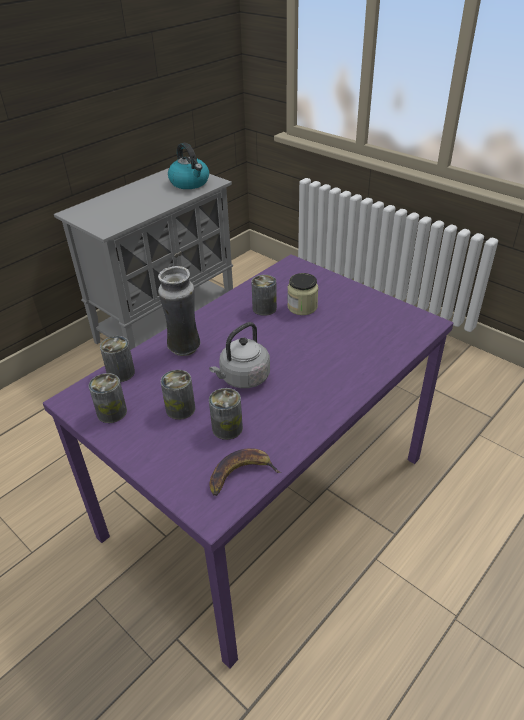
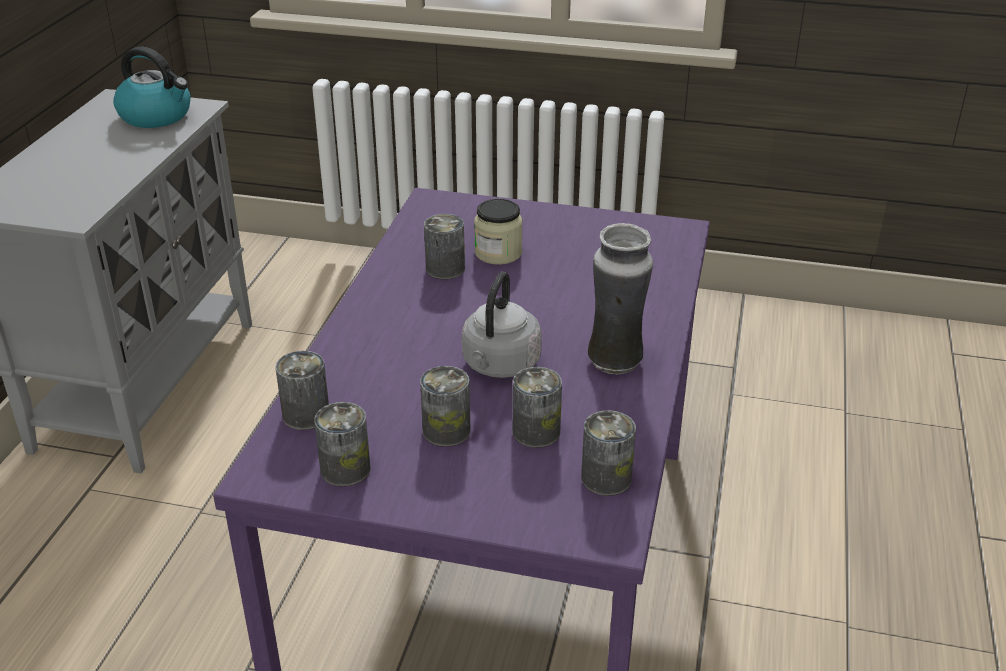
camera: 30 degrees left, 5 degrees down
vase [158,266,200,356] -> vase moved to [588,223,653,374]
banana [209,448,281,496] -> can [581,410,636,496]

